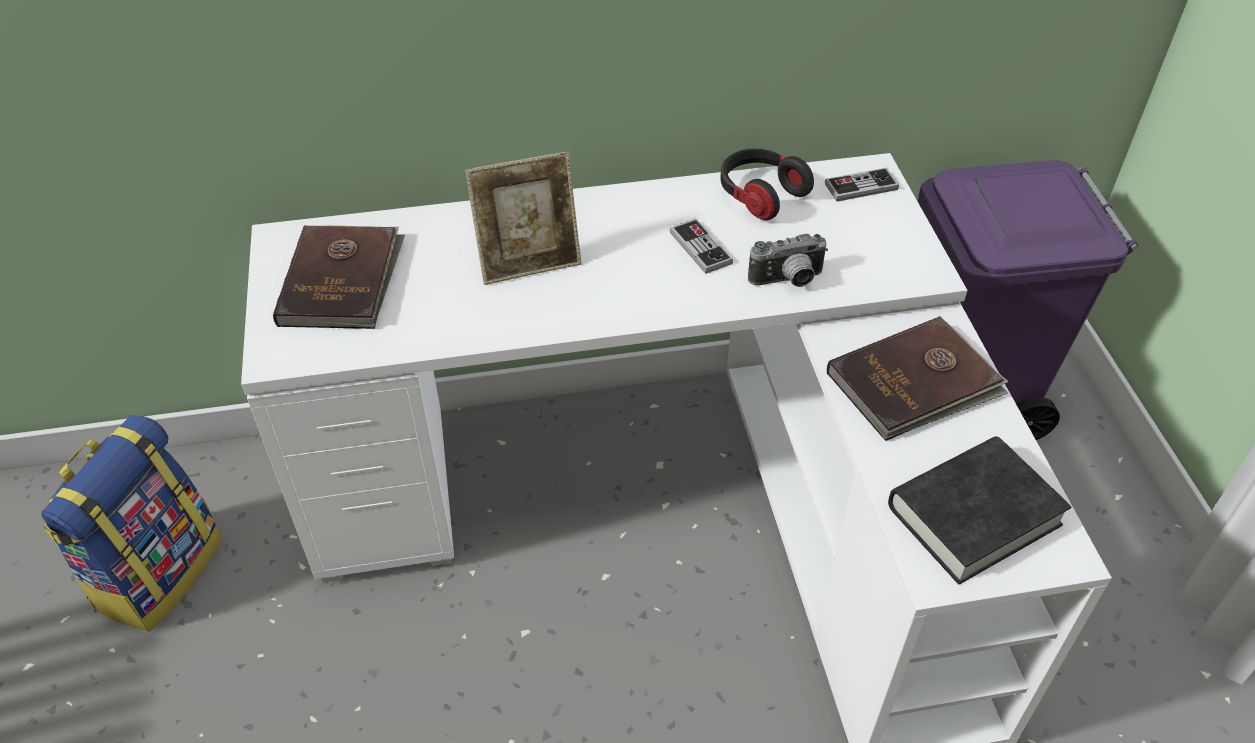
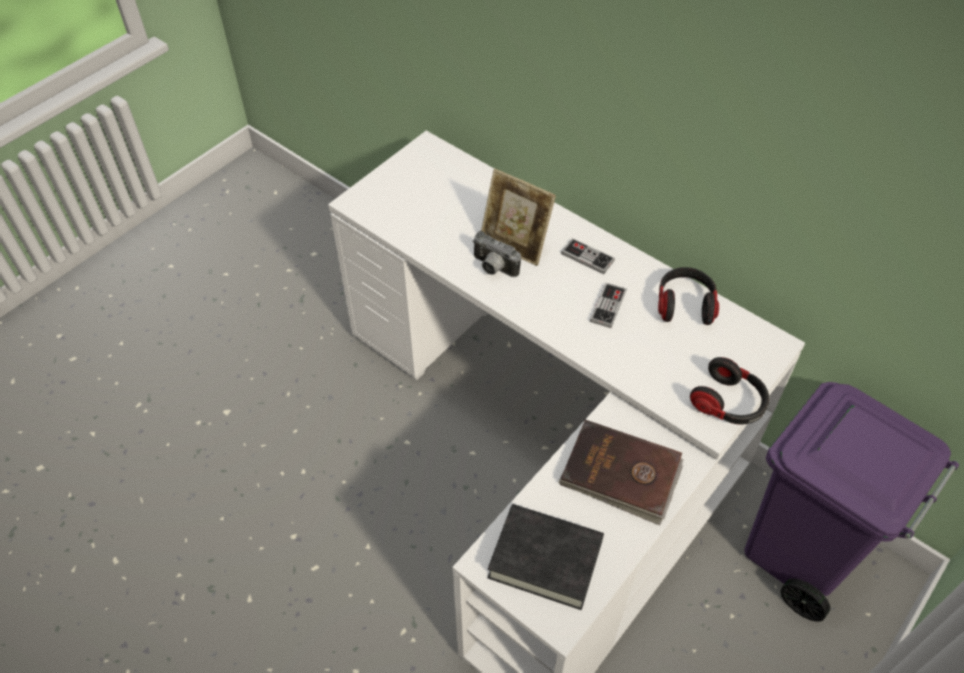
camera: 50 degrees right, 5 degrees up
backpack [41,415,222,632] -> none
brown book [273,225,405,329] -> none
camera [748,234,828,287] -> camera moved to [472,231,521,277]
game controller [825,167,899,202] -> game controller moved to [561,238,615,274]
none -> headphones [690,357,769,425]

